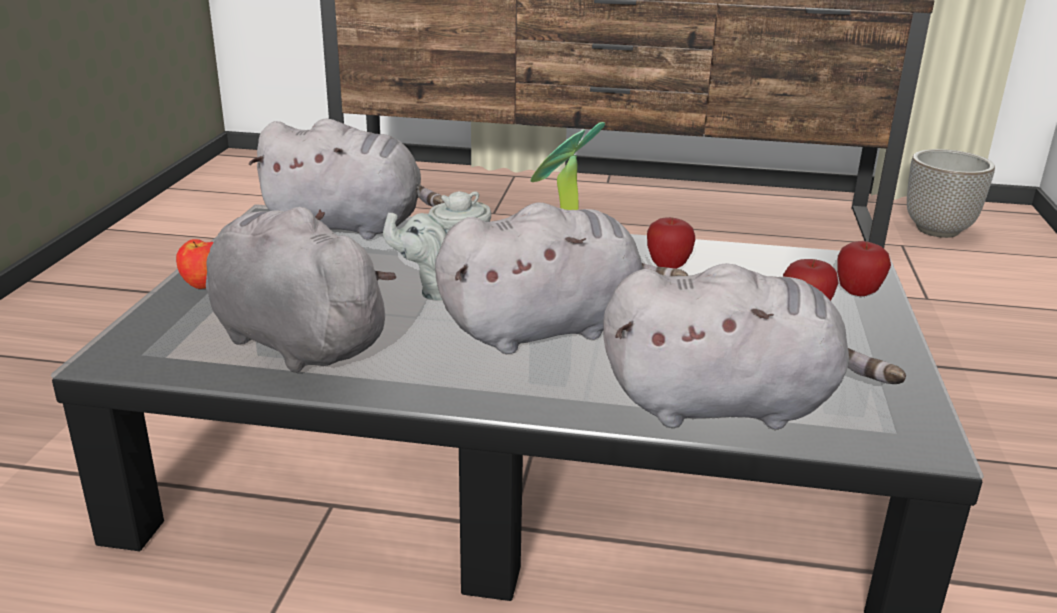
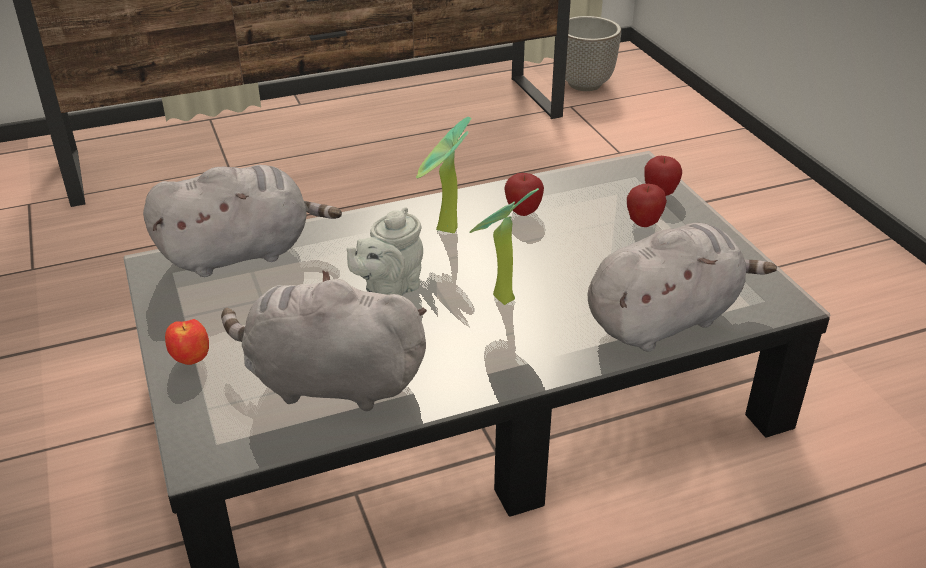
camera: 30 degrees left, 10 degrees up
grey plush toy [435,202,688,354] -> potted plant [469,188,539,305]

